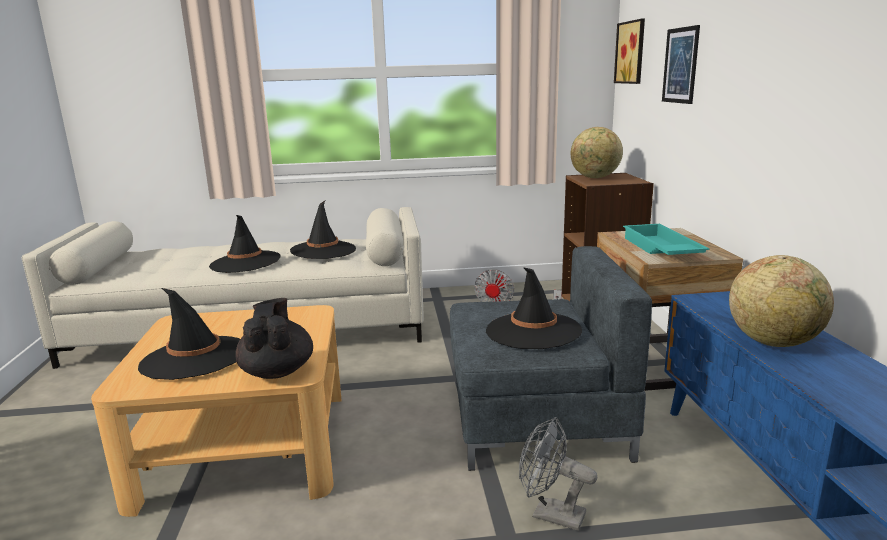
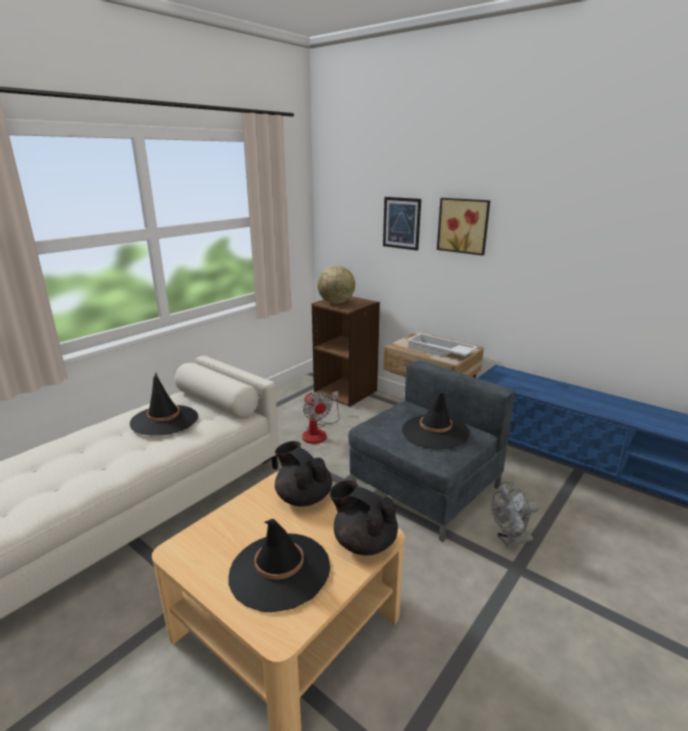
camera: 45 degrees left, 5 degrees up
black hat [209,215,281,273] -> none
picture [614,19,645,84] -> picture moved to [437,198,490,256]
turquoise tray [623,224,710,255] -> white tray [407,333,478,357]
globe [729,255,834,347] -> none
none -> black teapot [275,441,332,507]

